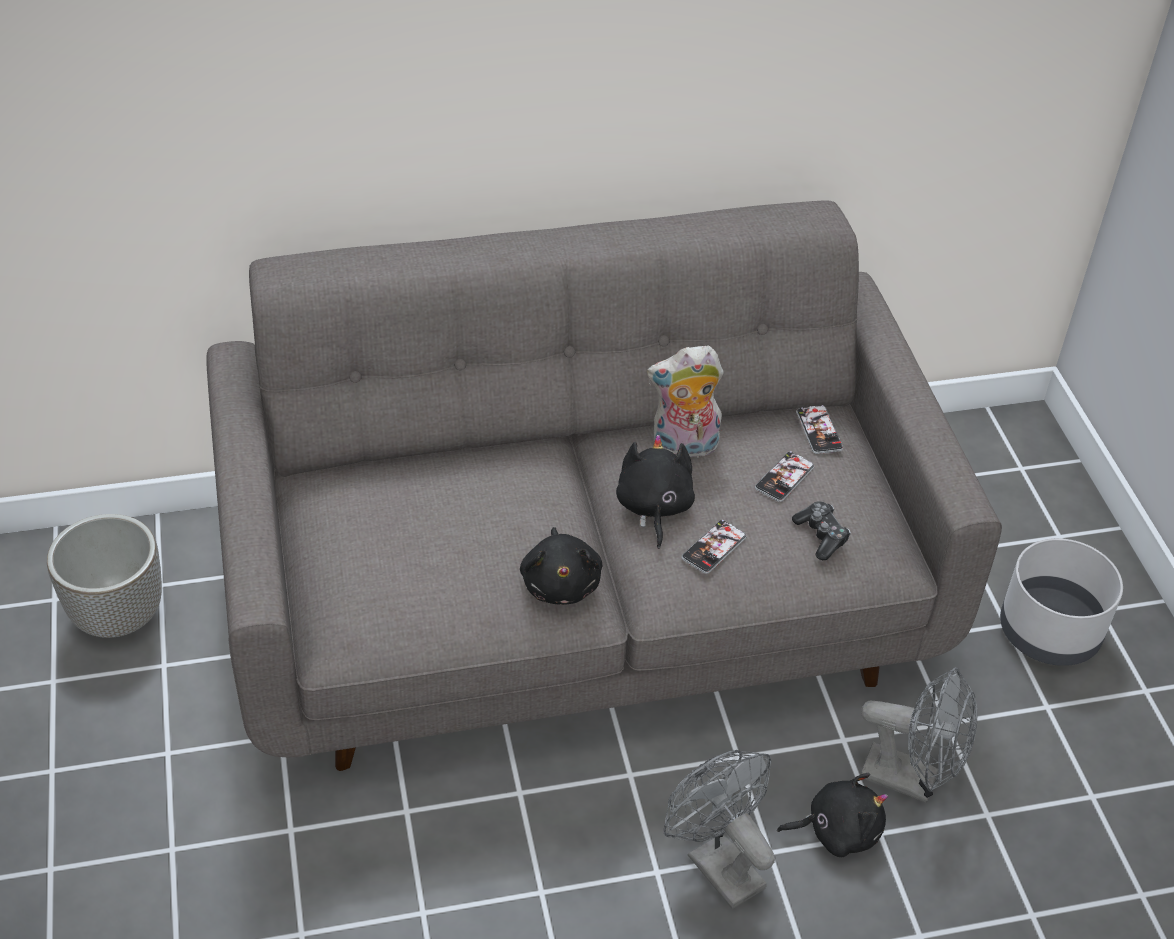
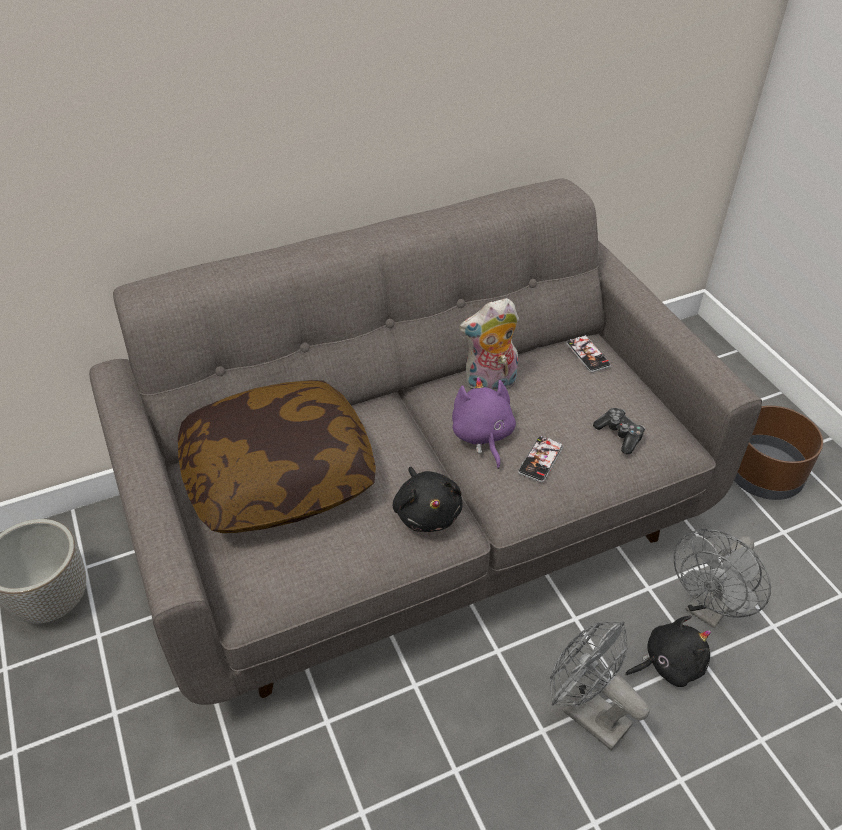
camera: 10 degrees left, 0 degrees up
black plush toy [616,435,695,549] -> purple plush toy [452,377,516,469]
phone [755,451,814,502] -> none
grey fan [860,667,978,803] -> grey fan turned 120 degrees clockwise [674,529,771,628]
grey planter [1000,538,1123,666] -> brown planter [734,406,823,500]
none -> pillow [178,380,376,533]

